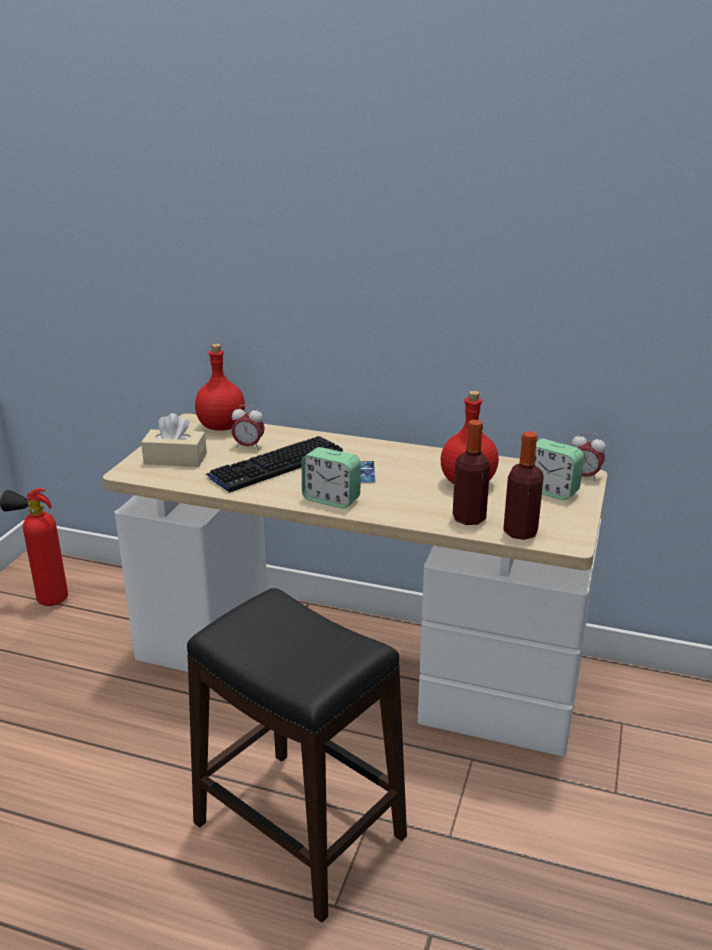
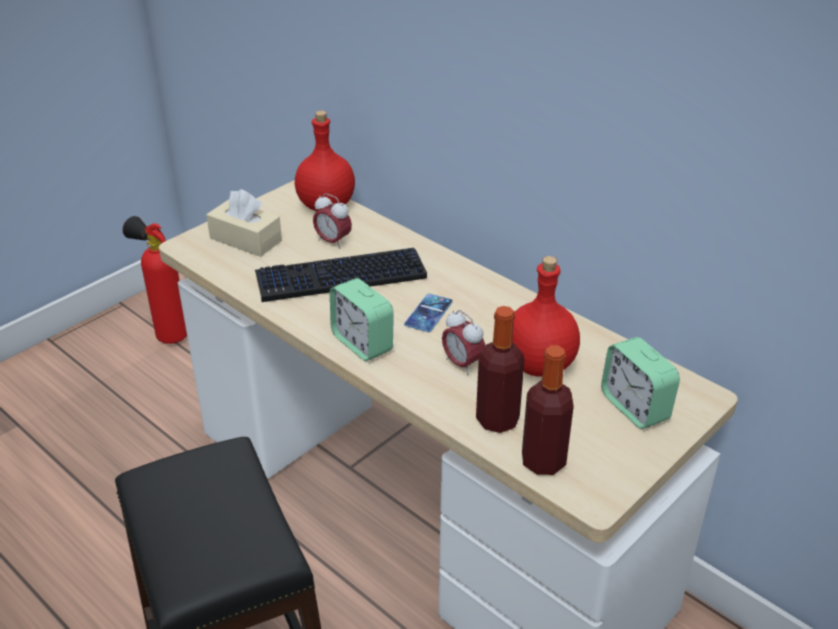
camera: 25 degrees right, 10 degrees up
alarm clock [571,432,606,482] -> alarm clock moved to [442,310,485,375]

